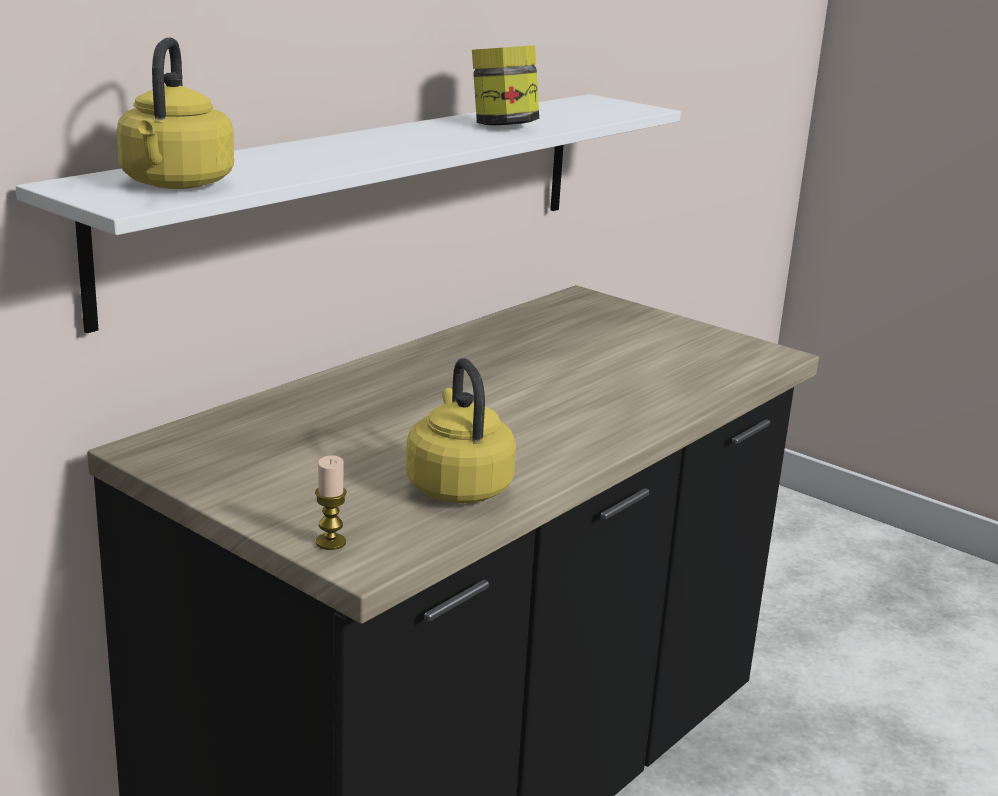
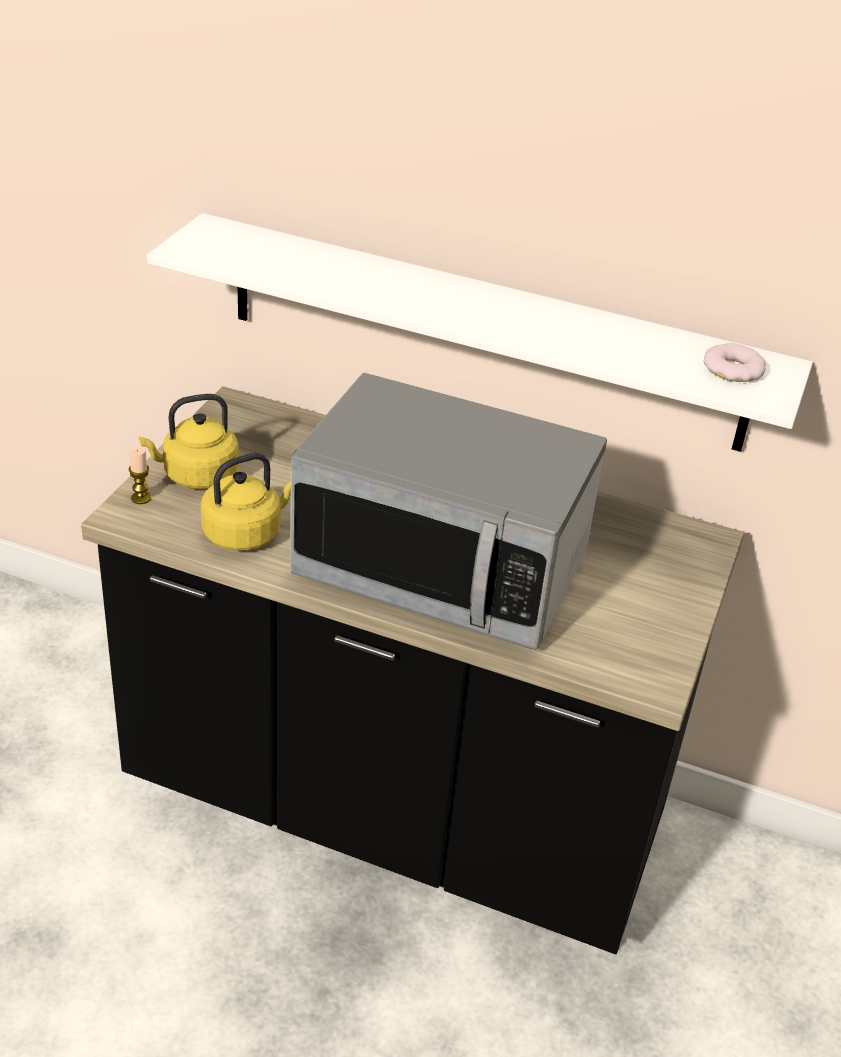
camera: 70 degrees right, 15 degrees up
yellow kettle [116,37,234,189] -> yellow kettle moved to [139,394,239,489]
jar [472,45,539,126] -> none
none -> microwave [290,373,607,650]
none -> donut [704,343,766,382]

